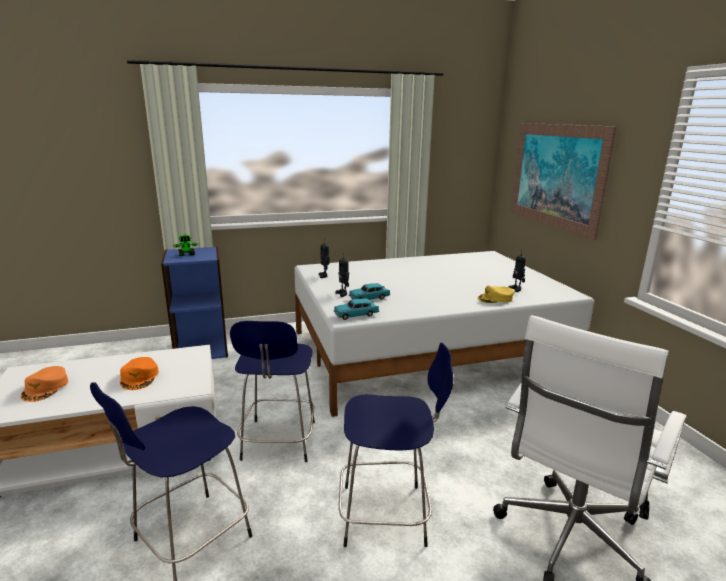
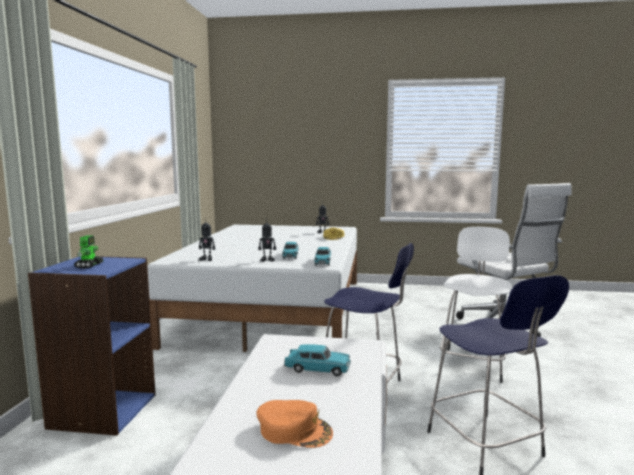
camera: 65 degrees left, 10 degrees down
orange cap [120,357,159,390] -> turquoise toy car [284,345,351,376]
blue stool [339,343,454,547] -> white stool [439,227,512,383]
picture [510,123,617,240] -> none

